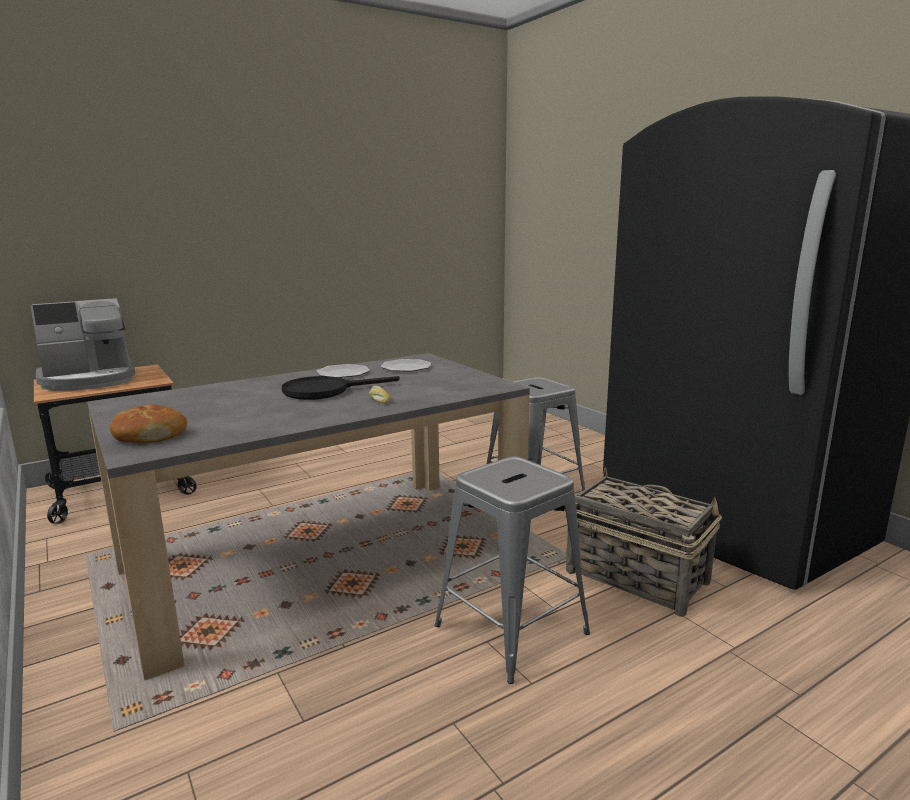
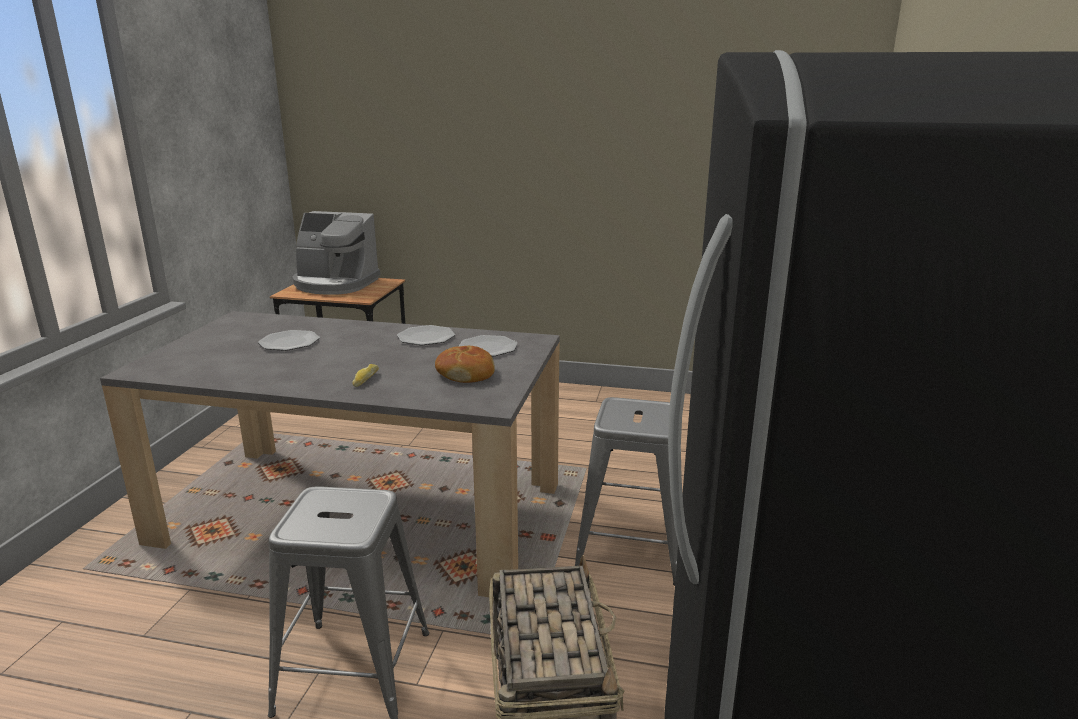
camera: 45 degrees right, 5 degrees up
bread [110,404,187,443] -> bread moved to [435,346,495,383]
black frying pan [282,376,400,400] -> none
none -> plate [258,330,320,351]

